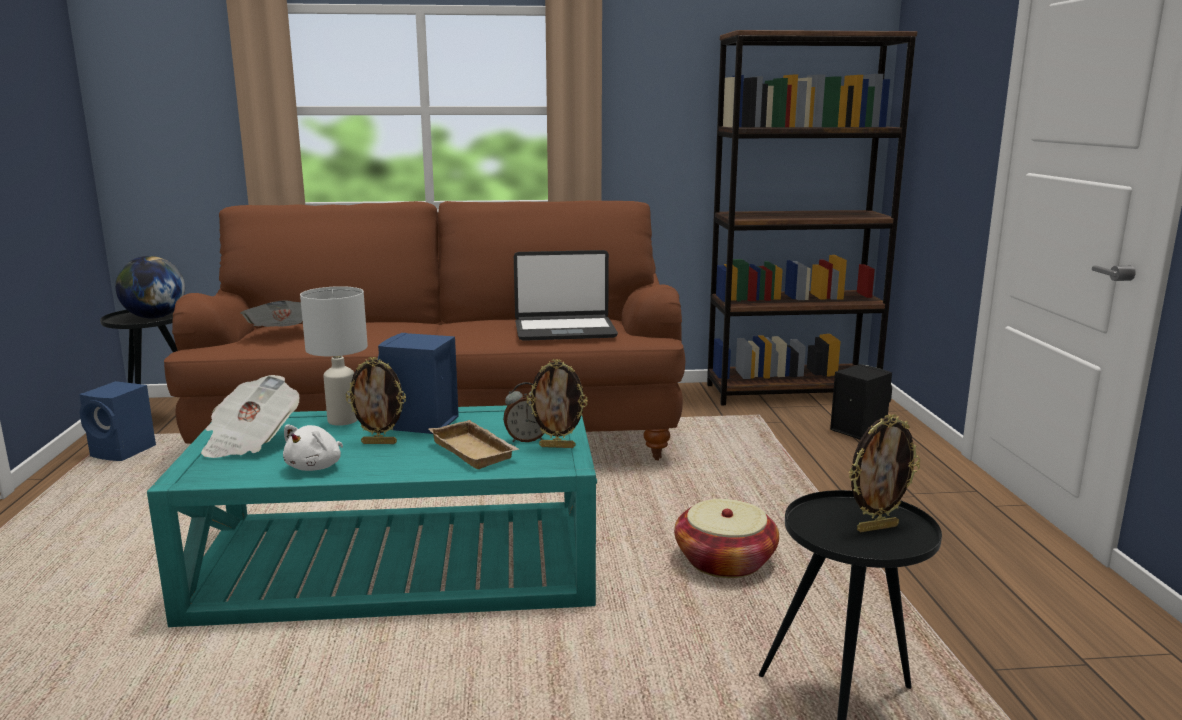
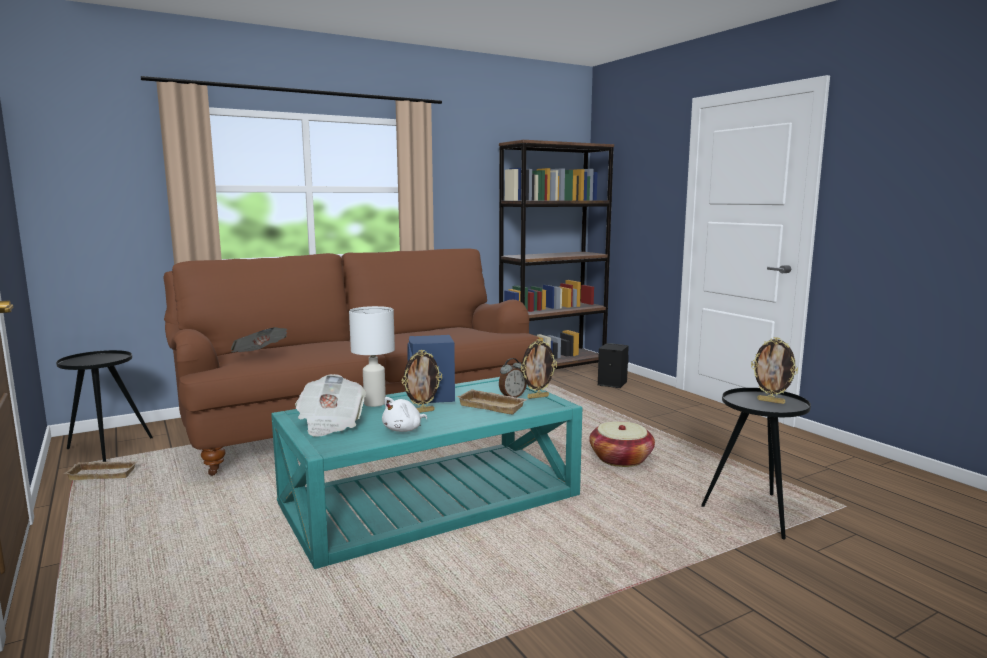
camera: 25 degrees left, 5 degrees down
blue speaker [79,381,156,461] -> beige tray [65,461,138,480]
globe [115,256,185,319] -> none
white plush toy [283,425,343,471] -> white plush toy turned 45 degrees clockwise [382,397,427,432]
laptop [514,250,618,341] -> none
picture frame [849,414,920,532] -> picture frame turned 75 degrees clockwise [751,337,798,404]

